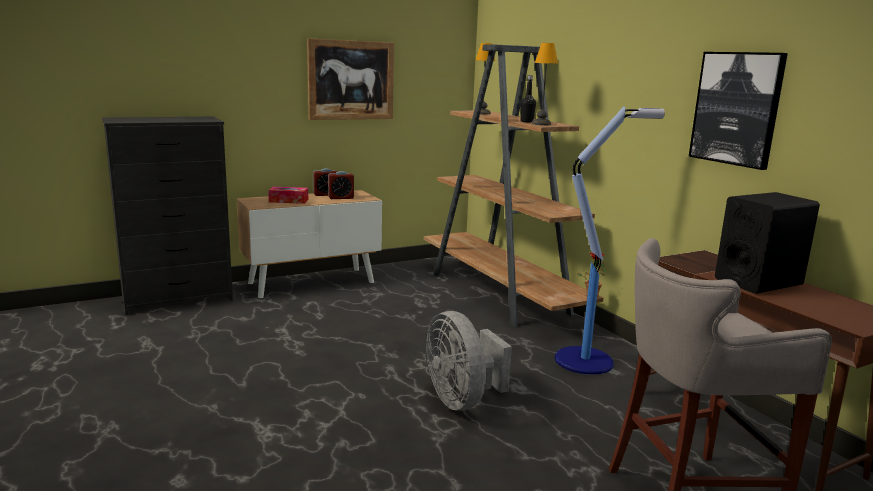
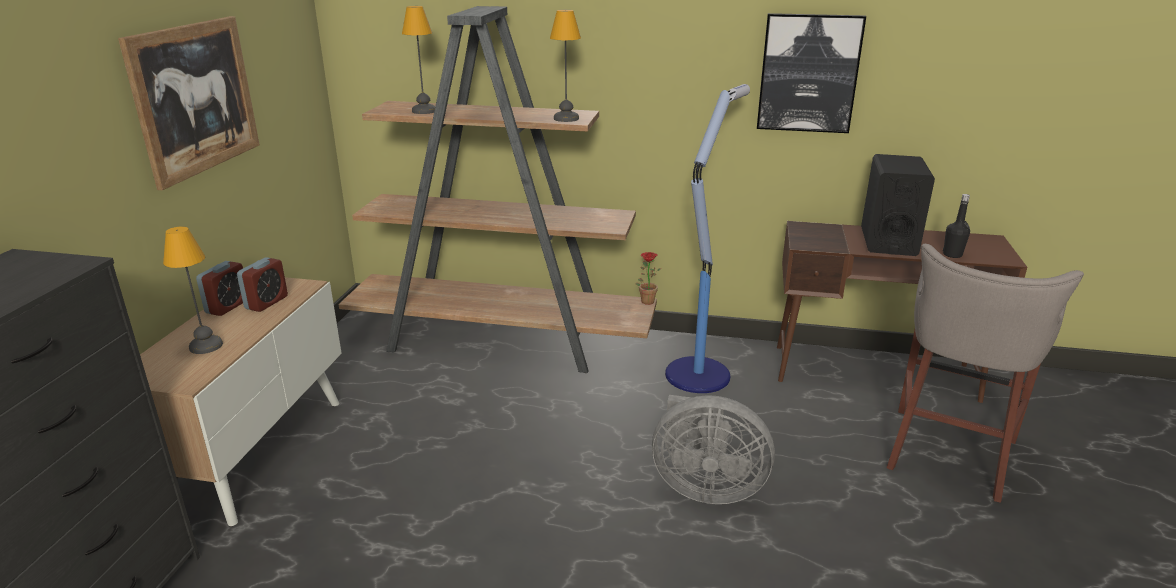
camera: 50 degrees left, 10 degrees up
tissue box [268,187,308,204] -> table lamp [163,226,223,354]
black bottle [520,75,536,122] -> black bottle moved to [943,194,970,258]

